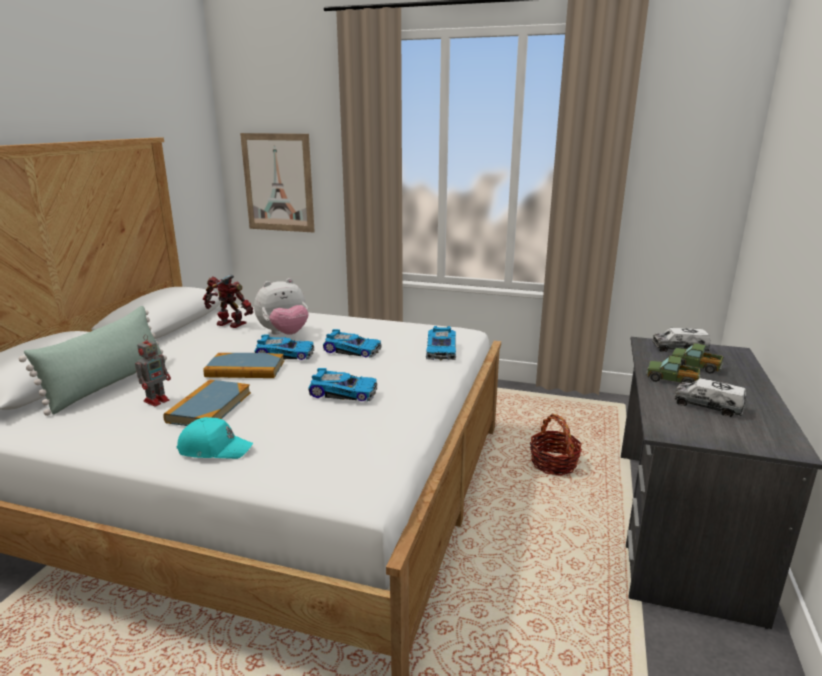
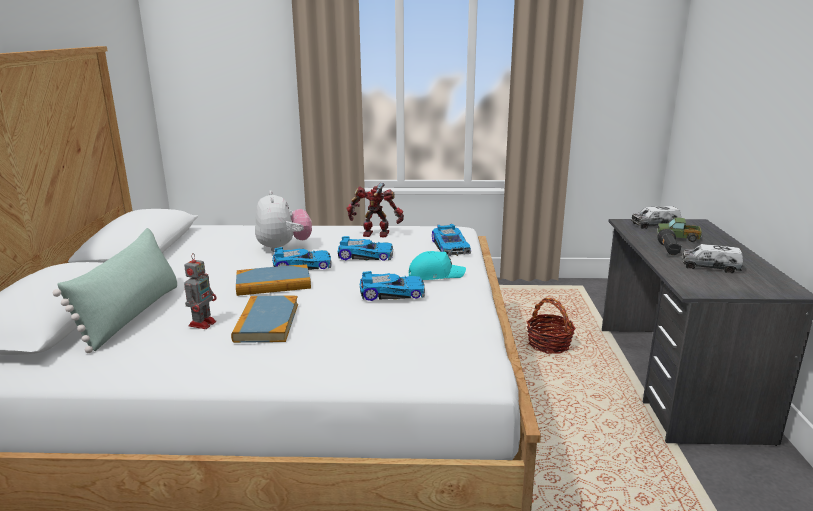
camera: 15 degrees left, 0 degrees up
turquoise cap [177,417,253,459] -> turquoise cap moved to [409,251,466,280]
toy robot [203,274,253,328] -> toy robot moved to [346,183,404,237]
picture [240,133,315,233] -> none
plush toy [254,278,309,335] -> plush toy turned 60 degrees counterclockwise [255,190,312,252]
toy truck [646,356,700,383] -> black flashlight [657,229,681,255]

